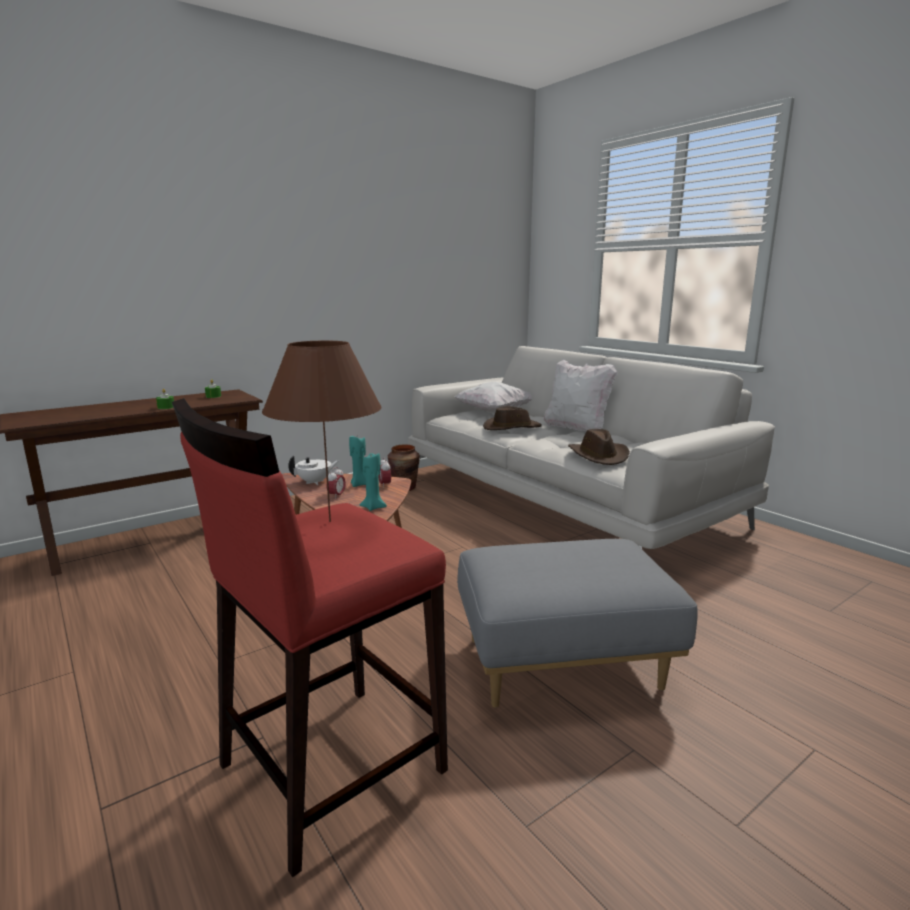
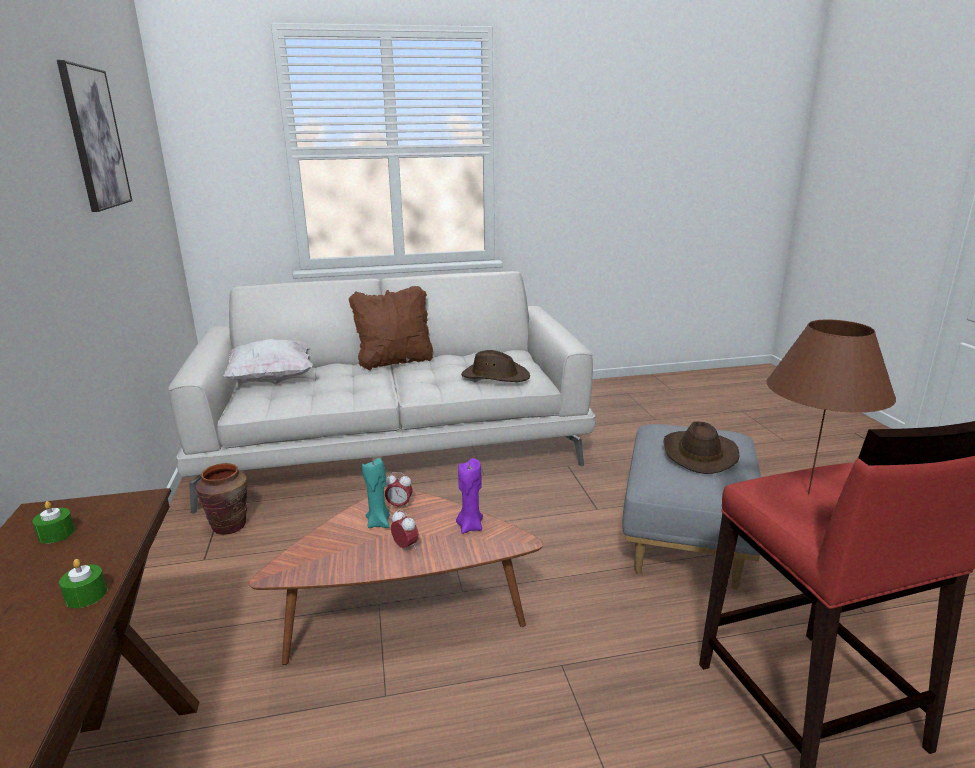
camera: 65 degrees left, 5 degrees up
white teapot [288,455,339,485] -> none
turquoise candle [360,453,387,511] -> purple candle [456,458,483,534]
brown hat [483,406,542,430] -> brown hat moved to [663,422,739,474]
white pillow [543,359,617,432] -> brown pillow [349,286,433,371]
none -> picture [57,60,132,212]

